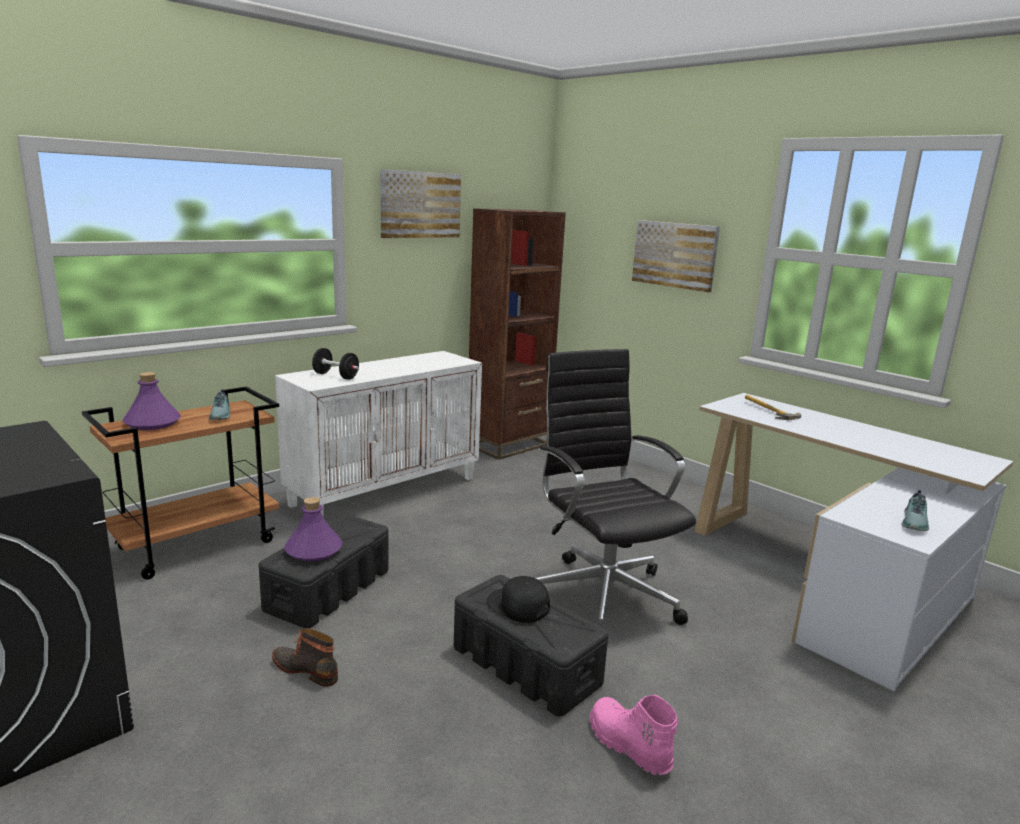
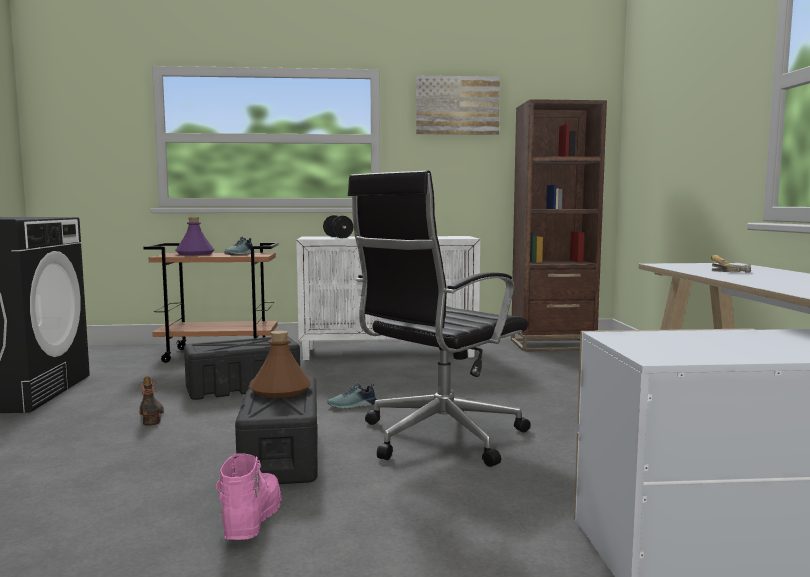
camera: 40 degrees right, 10 degrees down
purple bottle [284,497,343,561] -> none
black cap [487,576,550,623] -> brown bottle [249,330,311,398]
black office chair [536,349,696,628] -> black office chair turned 150 degrees counterclockwise [348,170,531,467]
picture [632,220,720,292] -> none
shoe [902,490,929,531] -> shoe moved to [327,382,377,409]

